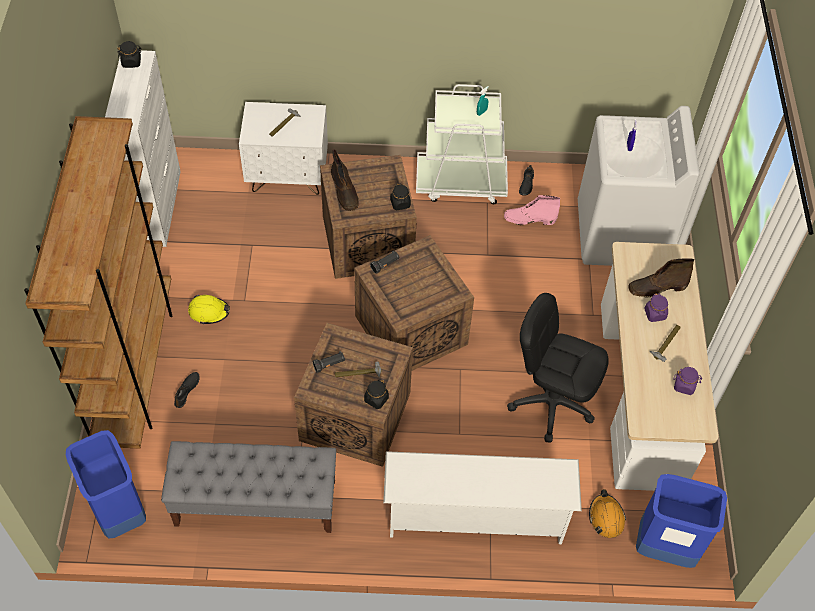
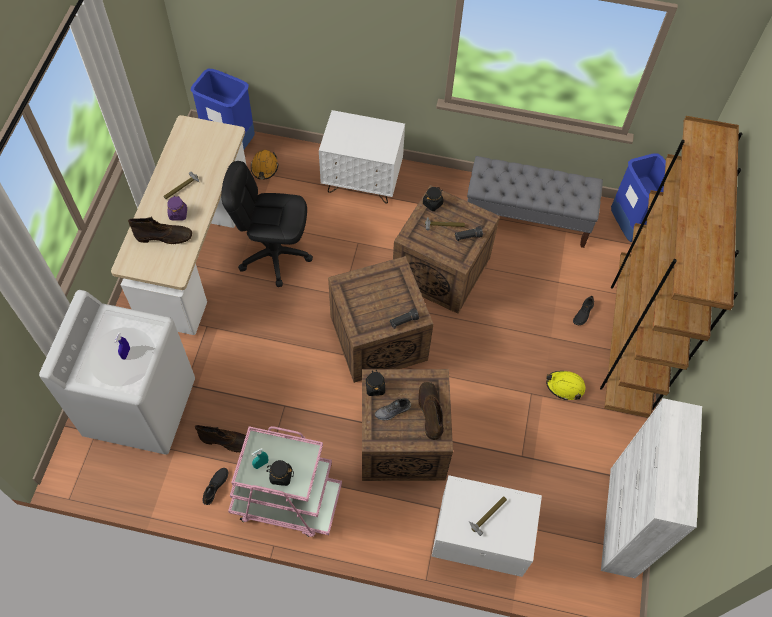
camera: 170 degrees left, 5 degrees up
black jar [117,41,141,68] -> black jar moved to [266,460,294,486]
white shoe rack [383,451,582,544] -> white nightstand [319,110,405,204]
white cart [416,84,508,204] -> pink cart [228,426,342,537]
pink boot [504,195,560,225] -> brown boot [195,425,246,452]
black office chair [507,293,609,443] -> black office chair turned 150 degrees clockwise [221,161,313,287]
purple jar [673,367,702,395] -> none
none -> grey shoe [375,398,411,420]

